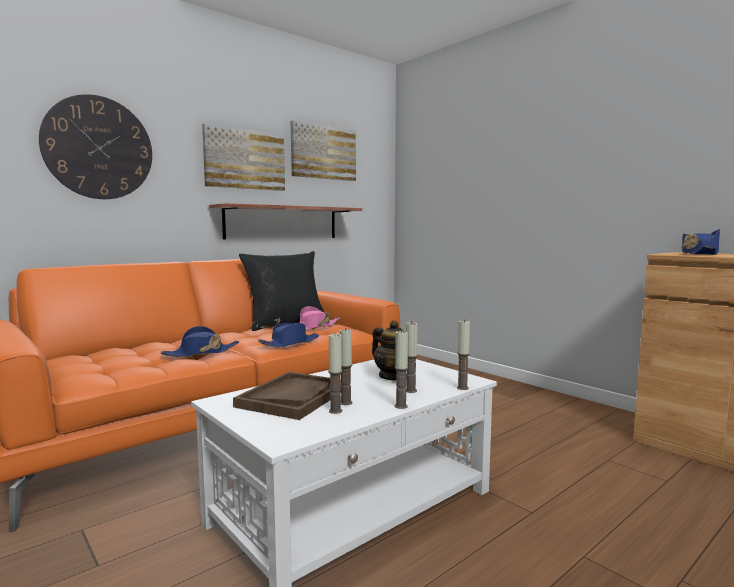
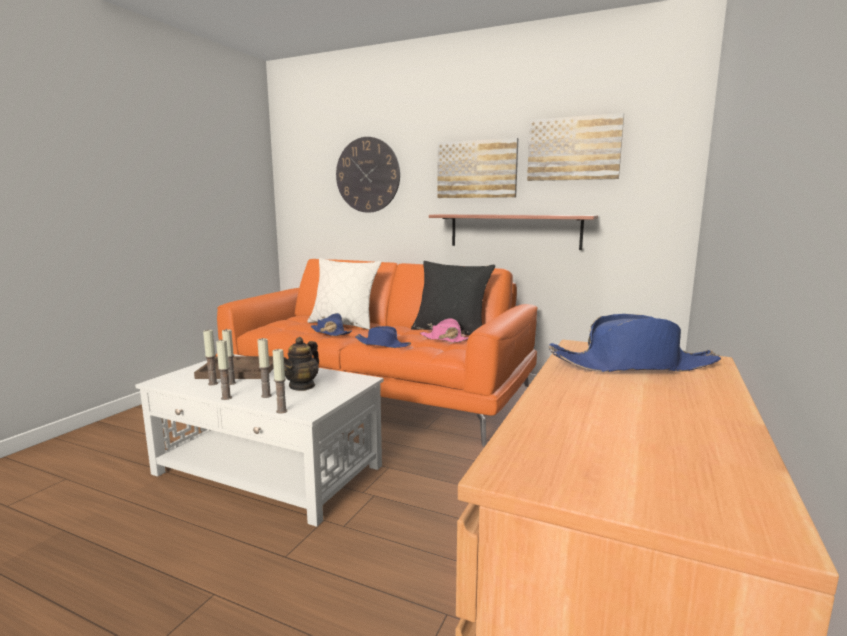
camera: 65 degrees right, 5 degrees up
none -> white pillow [307,258,381,330]

